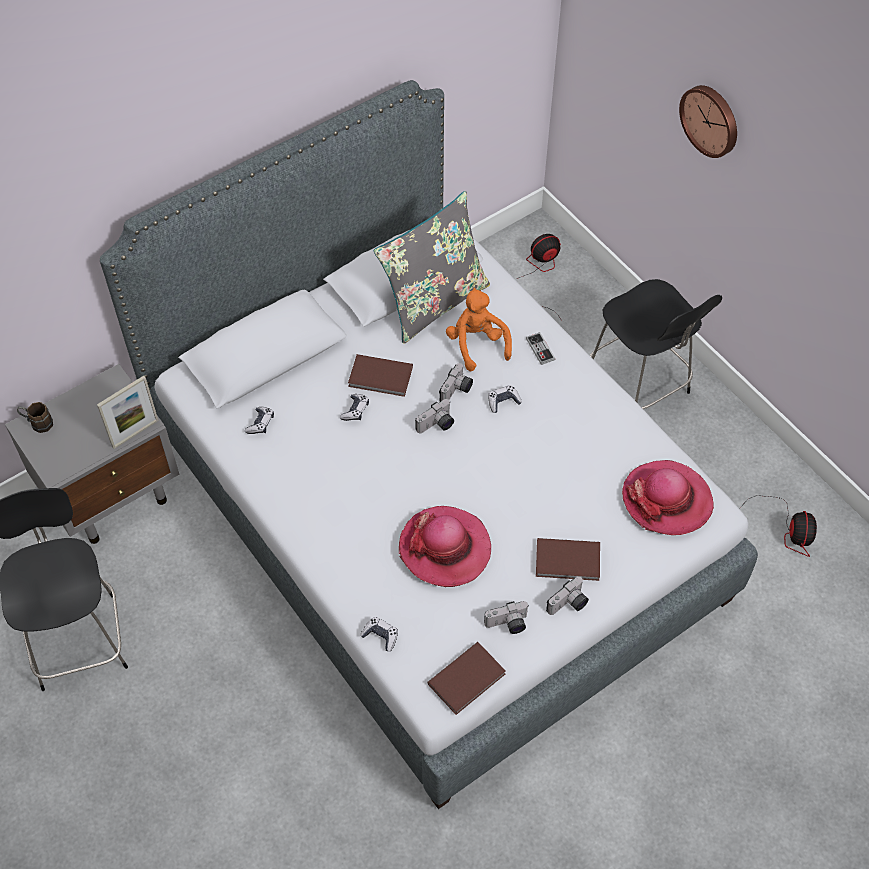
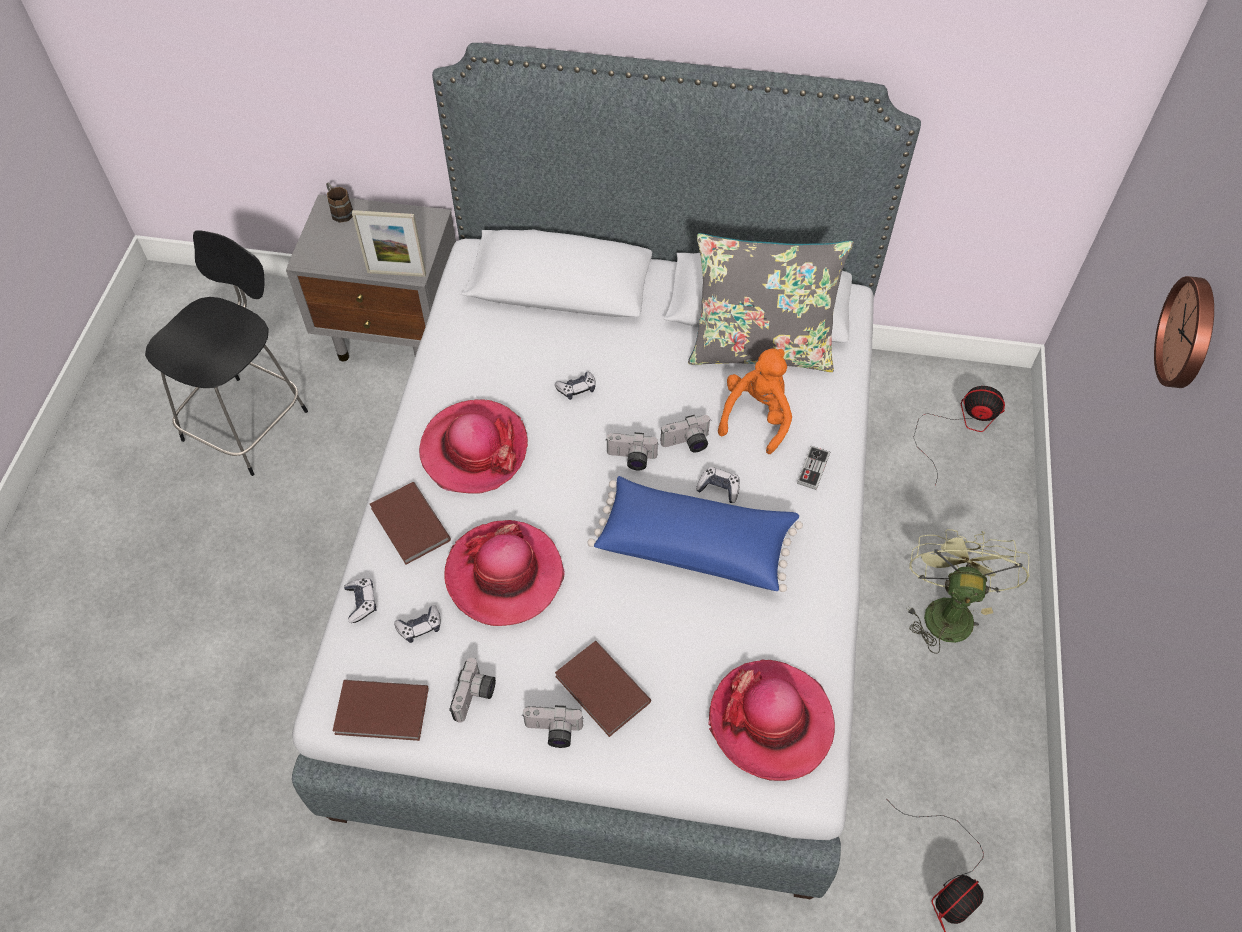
camera: 45 degrees right, 0 degrees up
game controller [245,407,274,434] -> game controller moved to [394,605,440,643]
brown book [348,354,413,397] -> brown book moved to [370,482,451,565]
camera [484,601,528,634] -> camera turned 105 degrees counterclockwise [449,658,496,723]
black chair [590,279,722,409] -> green fan [906,529,1030,654]
none -> hat [419,399,528,493]
none -> blue pillow [588,476,803,592]

